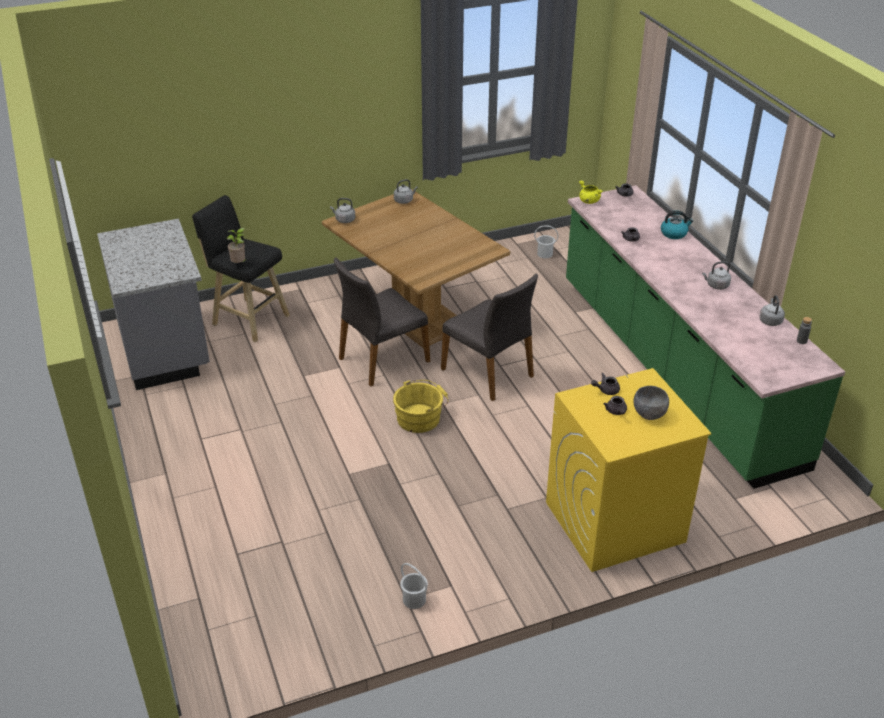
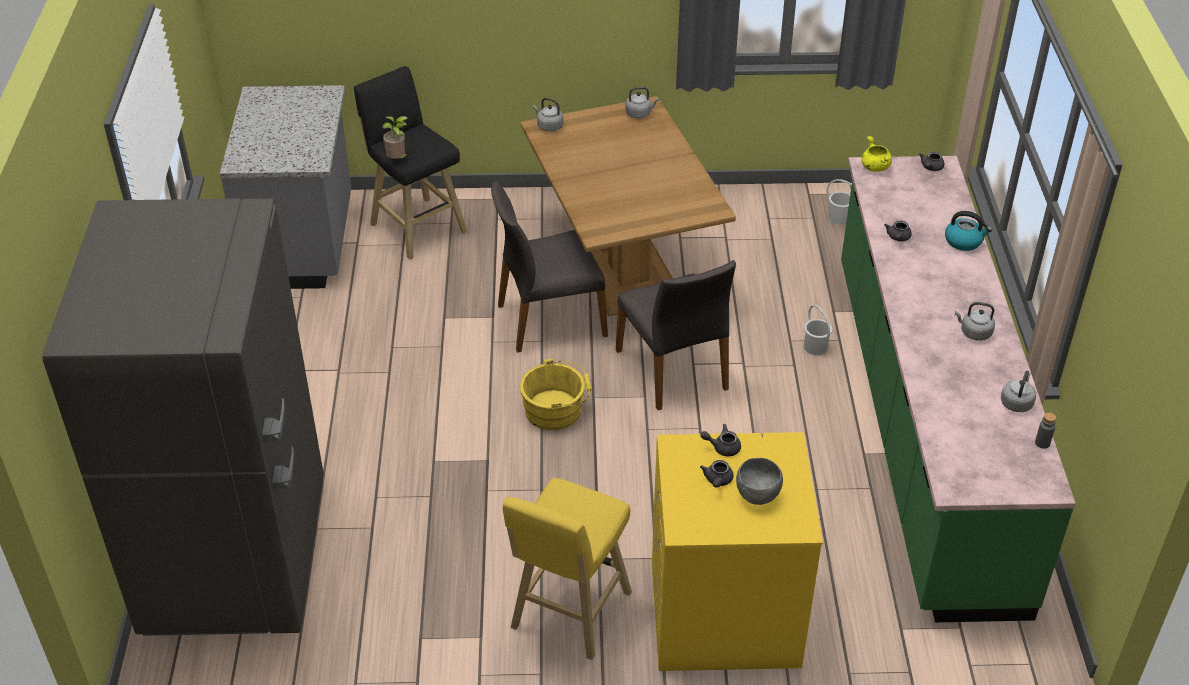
camera: 20 degrees right, 5 degrees up
white bucket [400,563,428,609] -> white bucket moved to [804,305,832,355]
none -> grey fridge [42,198,324,636]
none -> yellow stool [503,478,632,660]

